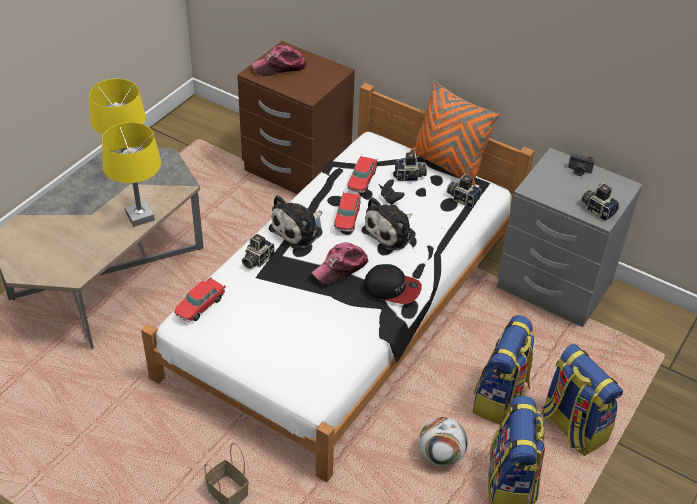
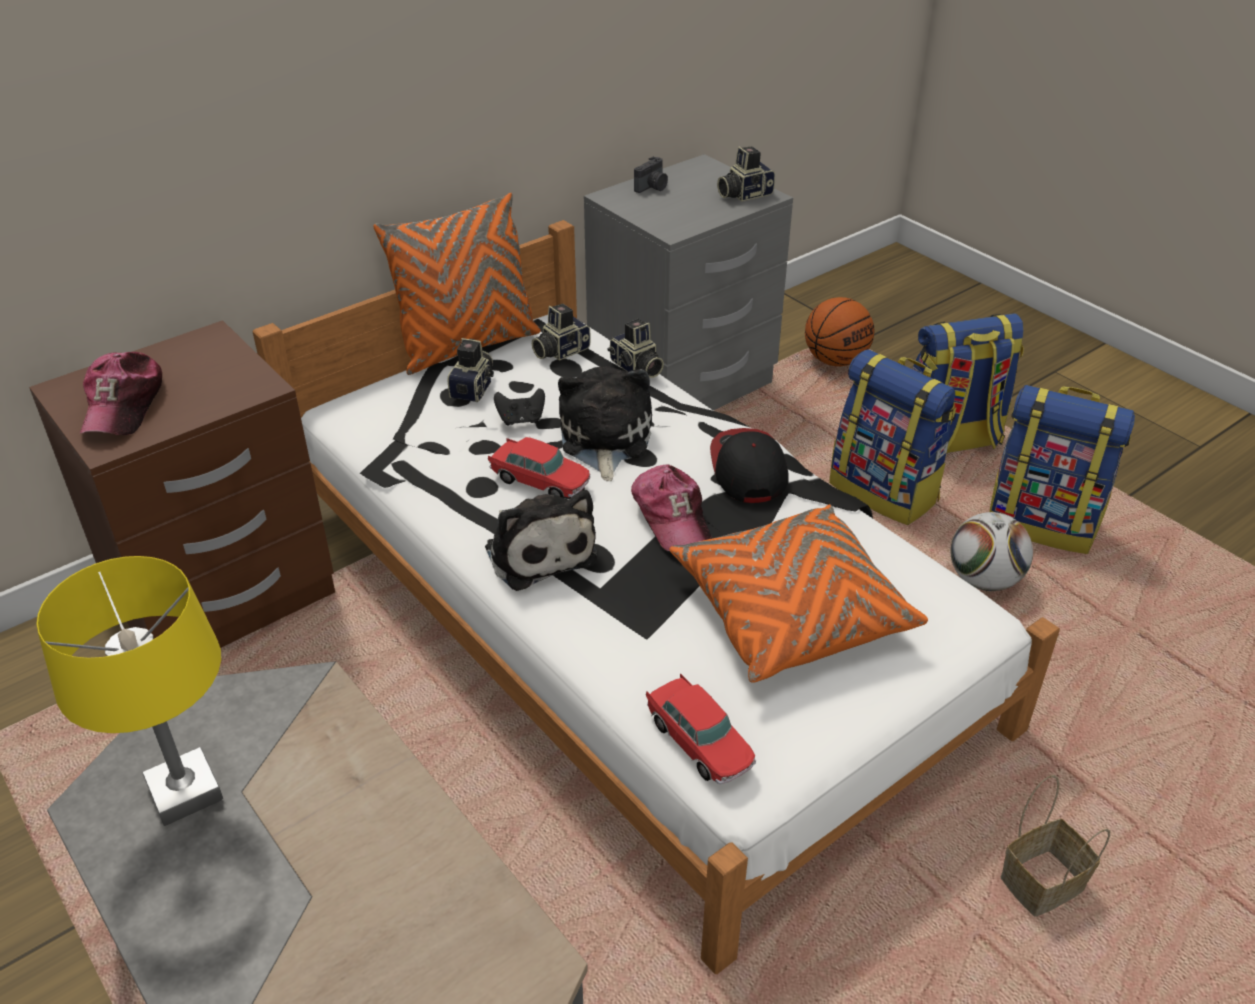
camera: 70 degrees left, 5 degrees down
yellow table lamp [102,122,161,227] -> none
camera [242,234,275,269] -> camera moved to [608,319,664,378]
toy car [347,155,377,193] -> none
plush toy [362,197,416,251] -> plush toy turned 150 degrees counterclockwise [558,366,652,481]
cap [363,264,422,304] -> cap turned 45 degrees counterclockwise [710,428,789,503]
none -> orange pillow [669,504,928,683]
none -> basketball [805,297,874,366]

